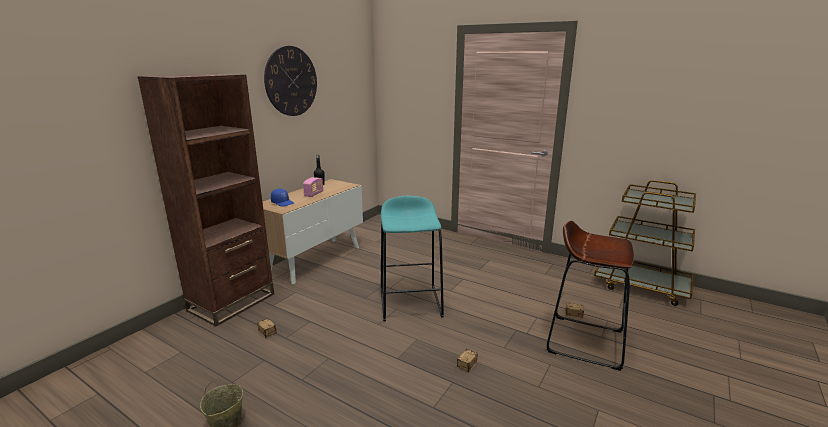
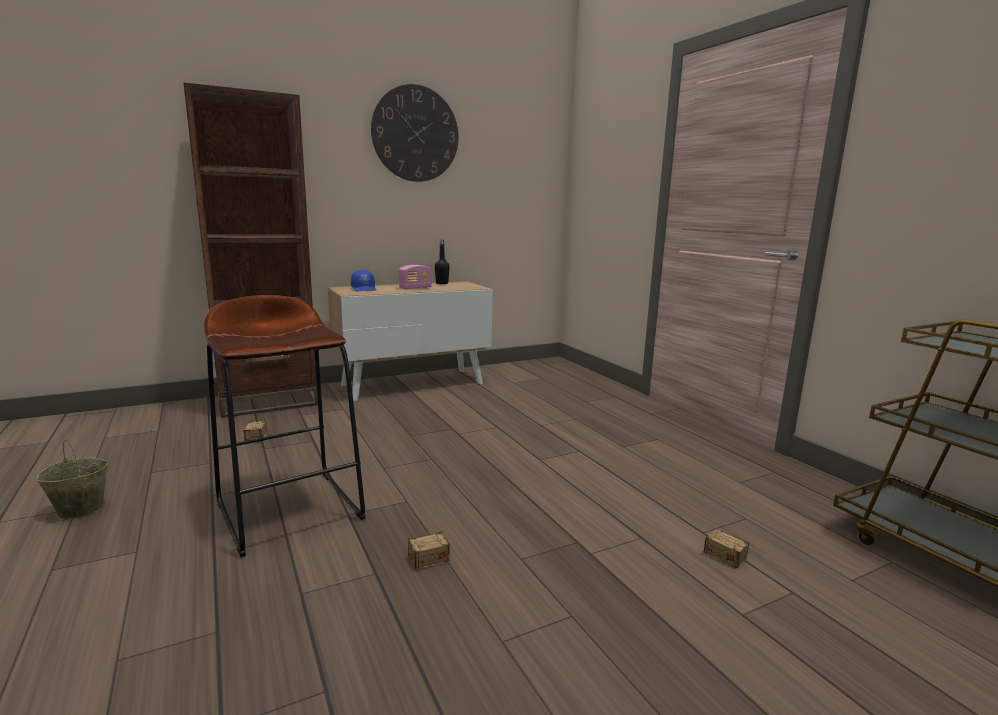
camera: 30 degrees right, 5 degrees down
turquoise stool [381,196,444,322] -> none
brown stool [547,221,634,371] -> brown stool moved to [204,295,366,557]

